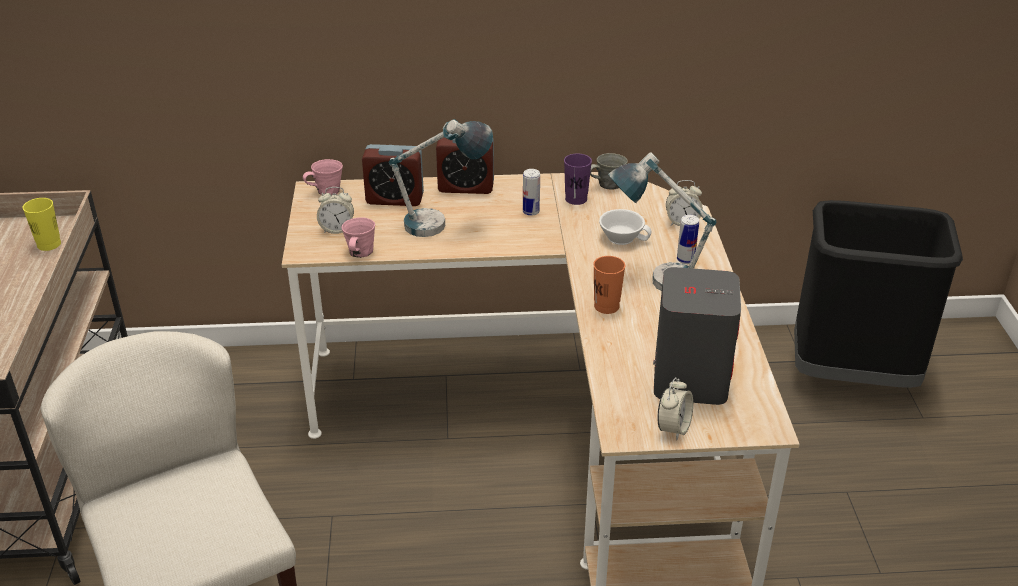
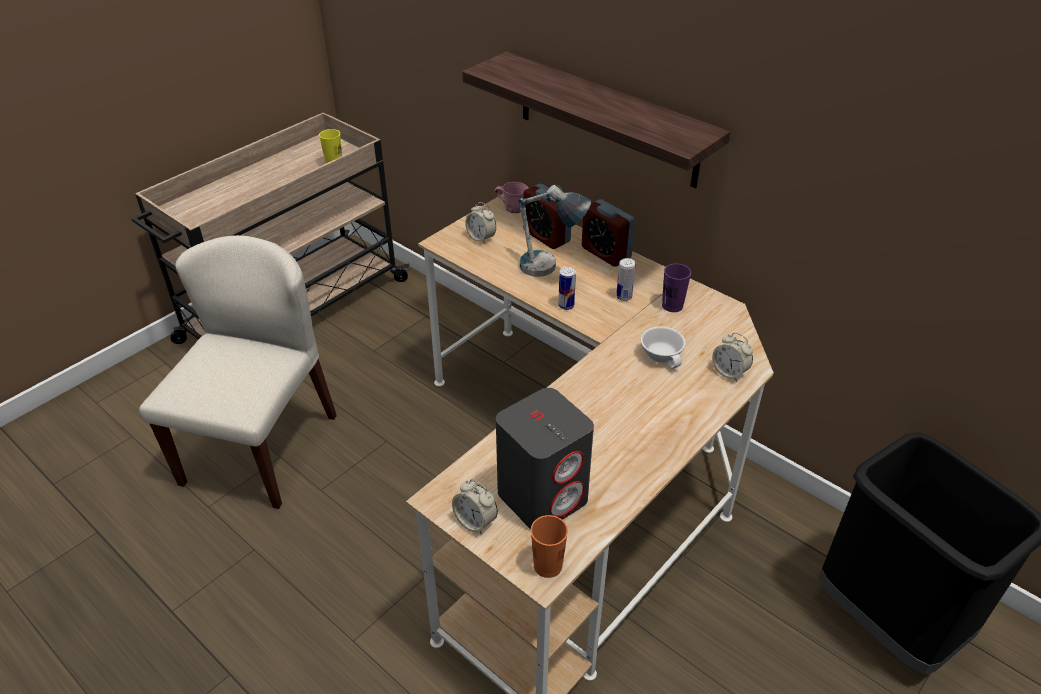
camera: 45 degrees right, 5 degrees up
pink mug [342,217,375,258] -> none
grey mug [590,153,628,190] -> none
orange cup [593,256,625,314] -> orange cup moved to [531,515,568,578]
table lamp [608,152,717,291] -> none
alarm clock [658,377,693,440] -> alarm clock turned 60 degrees clockwise [452,479,498,535]
can [677,215,699,264] -> can moved to [558,267,576,310]
none -> shelf [462,51,730,188]

